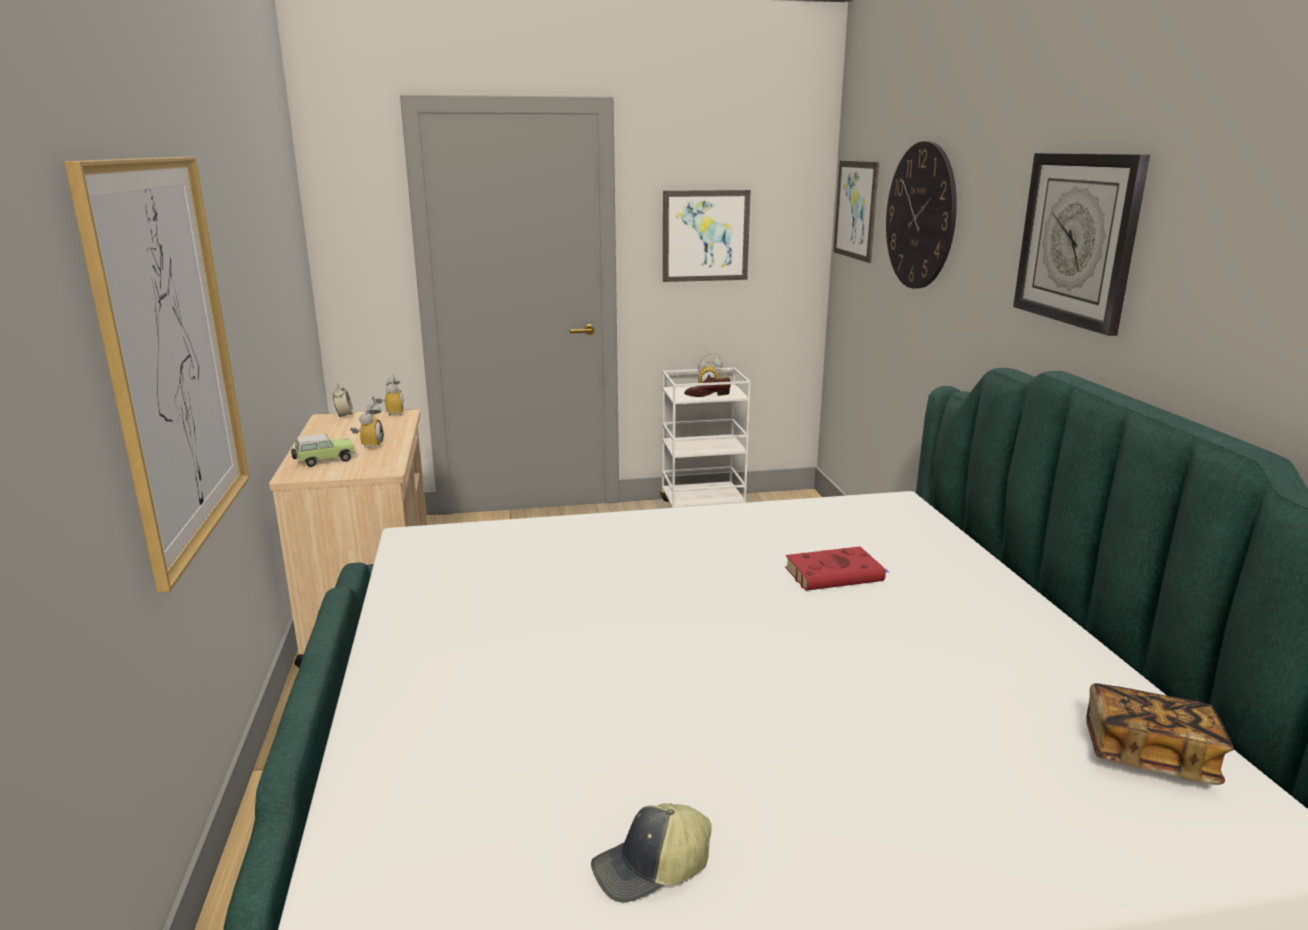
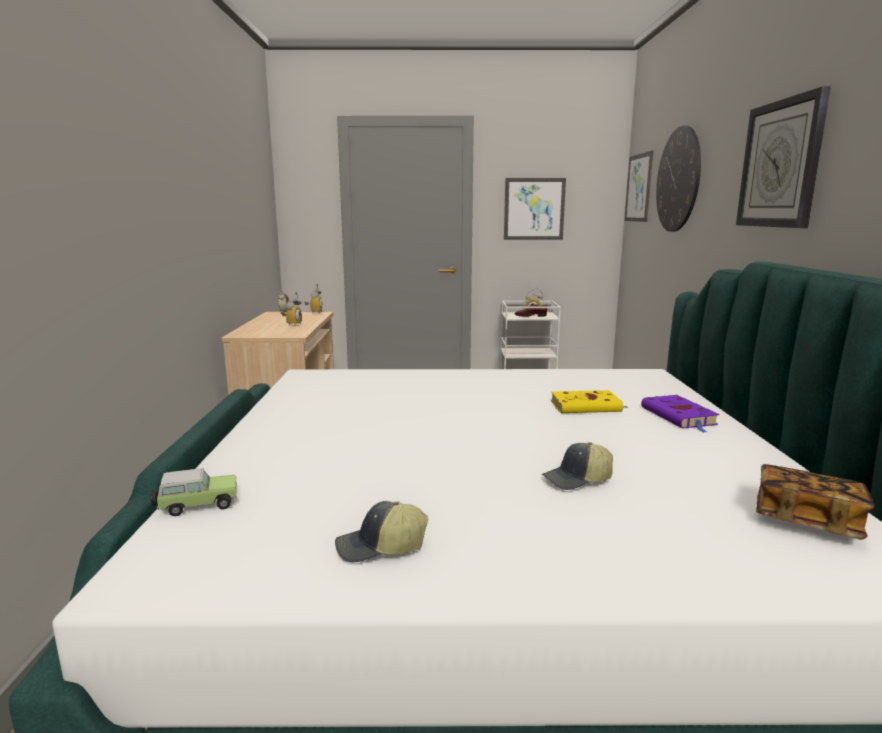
camera: 10 degrees right, 5 degrees down
picture [64,157,250,593] -> none
toy car [291,433,355,467] -> toy car moved to [150,468,237,516]
red book [785,546,889,591] -> yellow book [551,390,628,413]
none -> cap [542,442,613,490]
none -> purple book [641,395,719,433]

